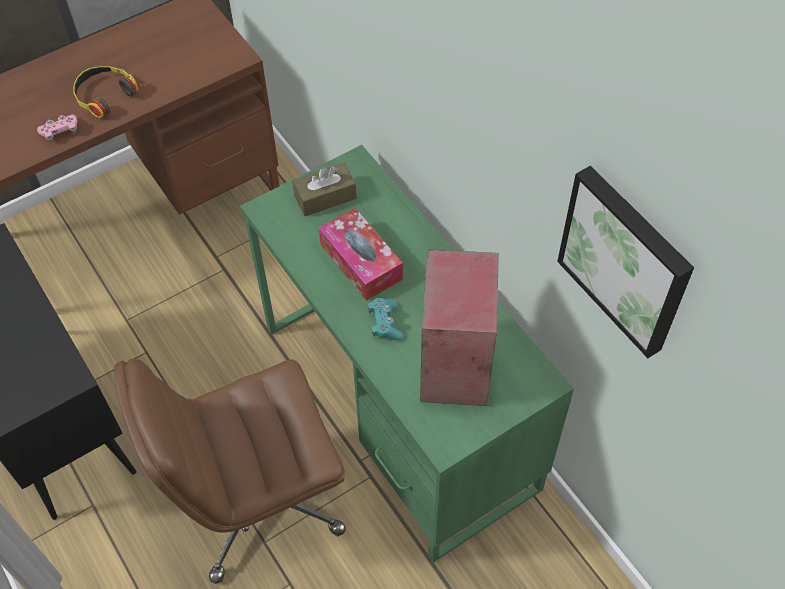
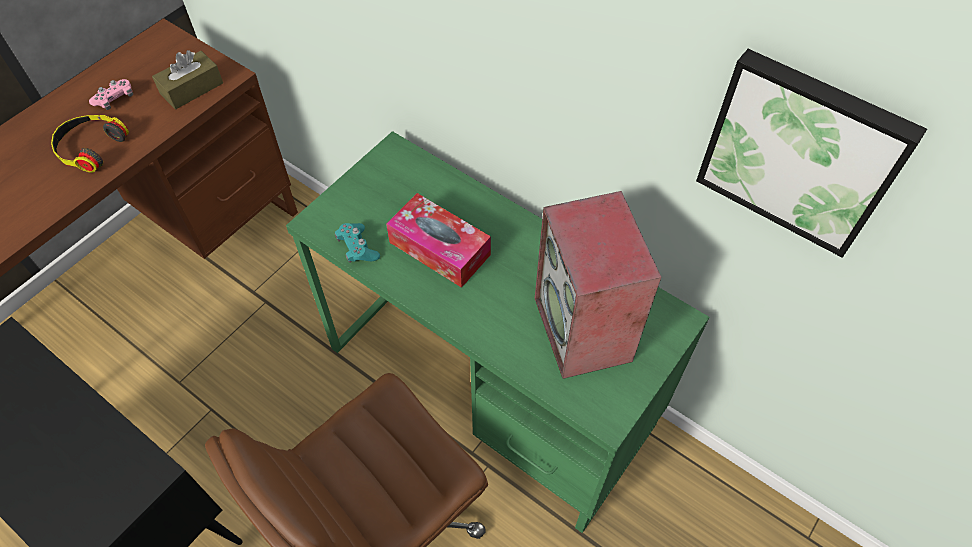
camera: 20 degrees left, 0 degrees up
pink game controller [37,115,77,142] -> pink game controller moved to [89,79,133,110]
brown tissue box [292,163,357,216] -> brown tissue box moved to [152,50,223,109]
turquoise game controller [368,298,403,340] -> turquoise game controller moved to [335,223,380,263]

